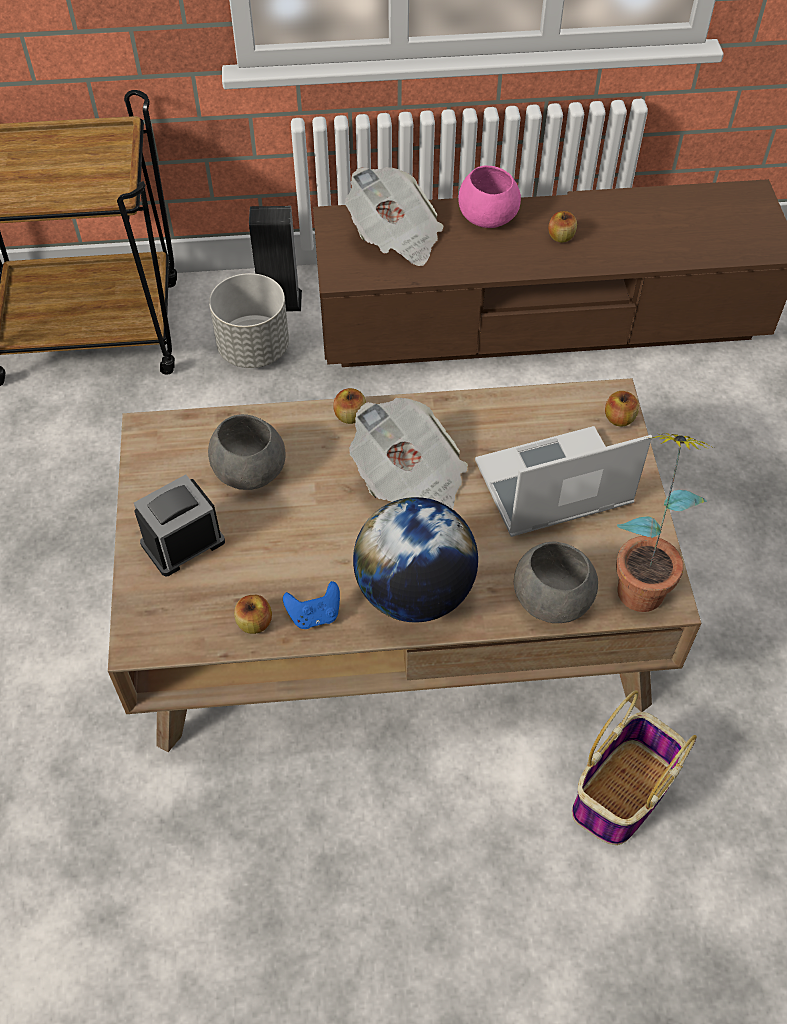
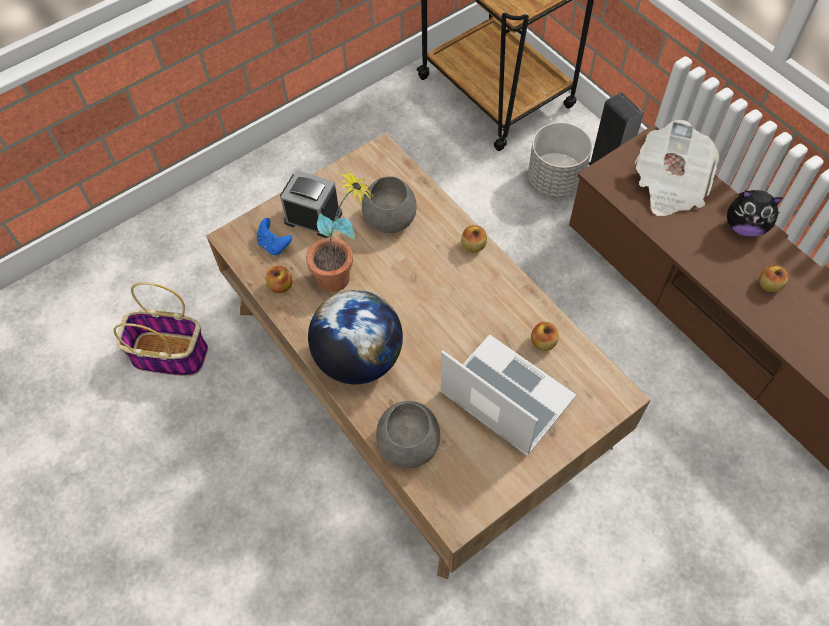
camera: 60 degrees right, 5 degrees up
blue game controller [283,581,340,629] -> blue game controller moved to [257,218,292,255]
newspaper [349,398,468,509] -> none
pink bowl [458,166,521,228] -> plush toy [727,190,783,237]
basket [572,690,697,845] -> basket moved to [113,282,208,376]
apple [605,391,639,427] -> apple moved to [531,322,559,351]
potted plant [616,433,714,612] -> potted plant moved to [306,168,374,292]

